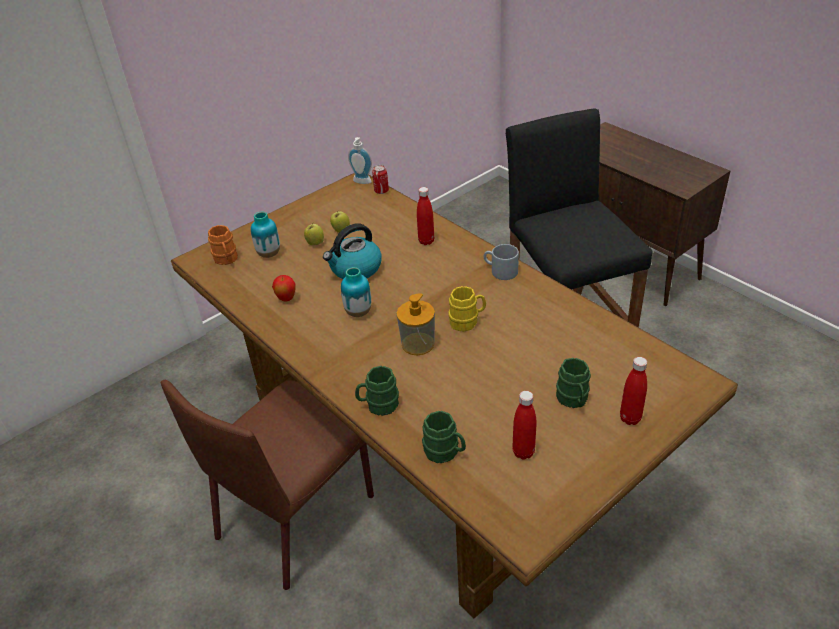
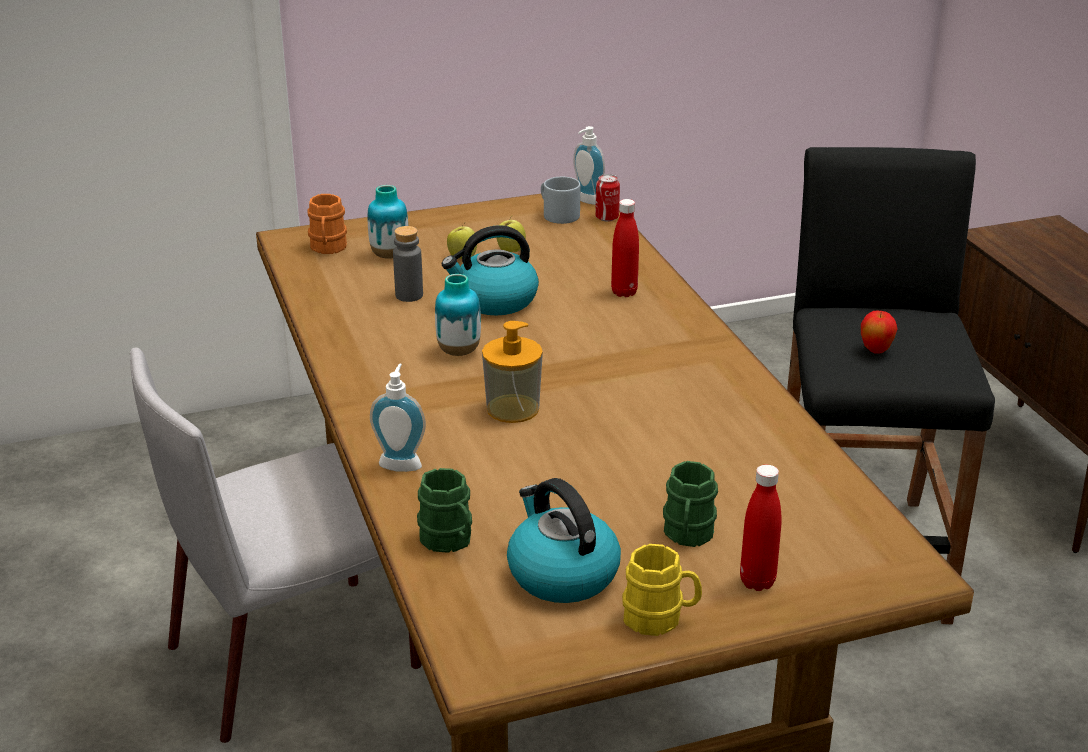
camera: 20 degrees right, 10 degrees down
brown chair [161,380,374,590] -> grey chair [130,348,422,743]
apple [272,275,295,302] -> apple moved to [861,311,898,354]
green mug [355,366,399,416] -> soap dispenser [370,364,426,472]
yellow mug [448,286,486,332] -> yellow mug moved to [622,544,702,636]
grey mug [484,244,519,280] -> grey mug moved to [541,177,580,224]
red bottle [512,391,536,460] -> kettle [507,478,621,603]
none -> grey bottle [393,226,423,302]

